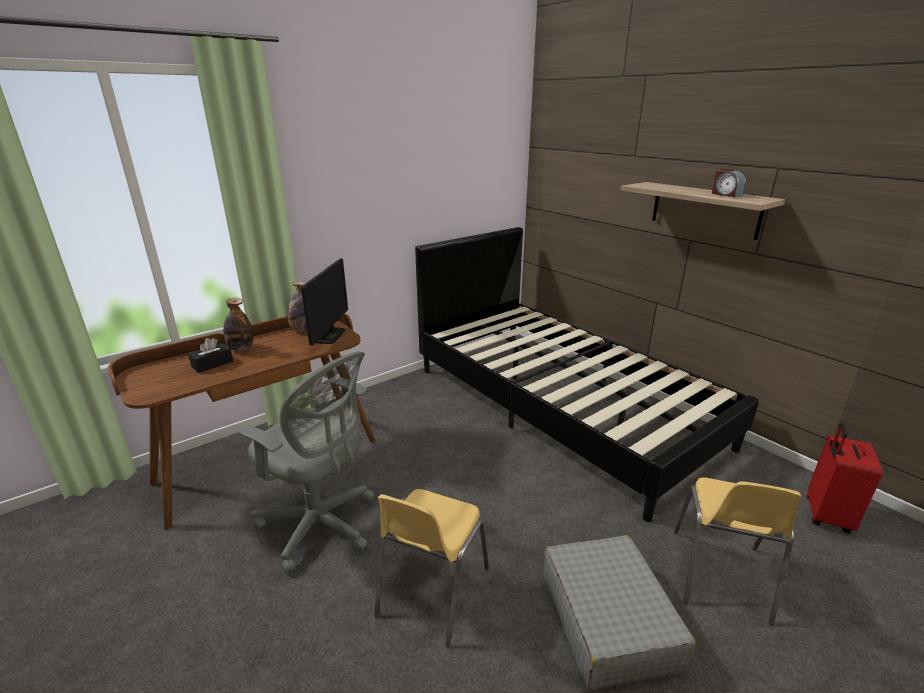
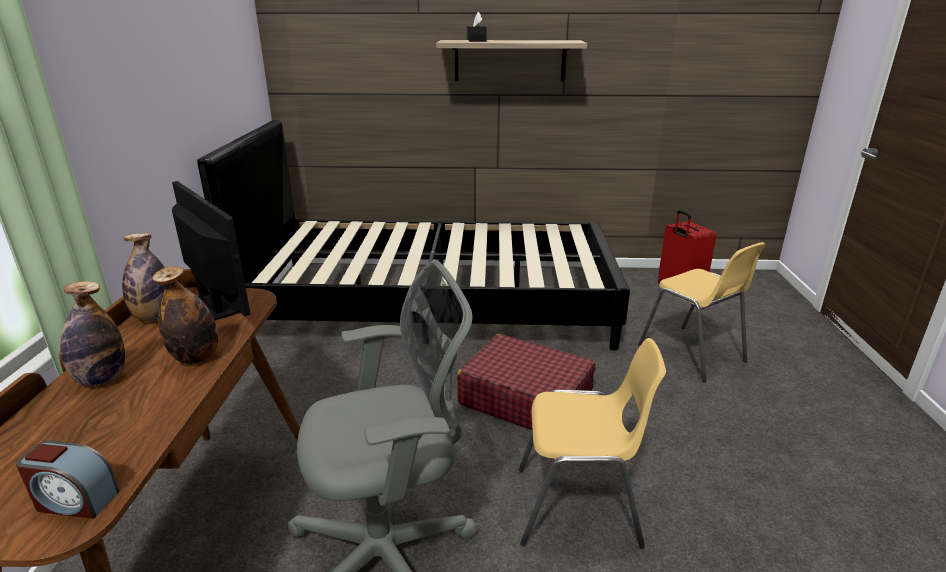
camera: 50 degrees left, 0 degrees up
black tissue box [188,338,233,373] -> black tissue box moved to [467,12,487,42]
yellow chair [374,489,489,647] -> yellow chair turned 60 degrees counterclockwise [519,338,666,549]
grey suitcase [543,535,695,690] -> none
alarm clock [712,169,746,197] -> alarm clock moved to [16,441,119,519]
none -> bottle [152,266,218,364]
none -> red suitcase [457,334,596,430]

